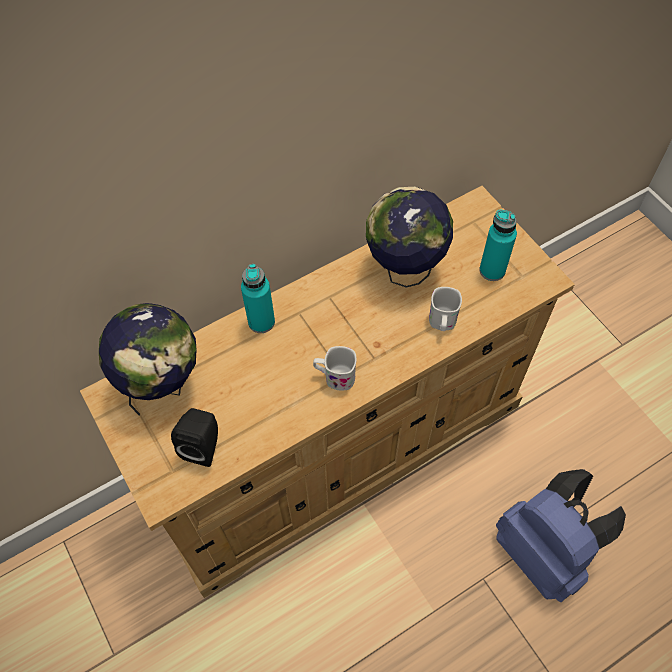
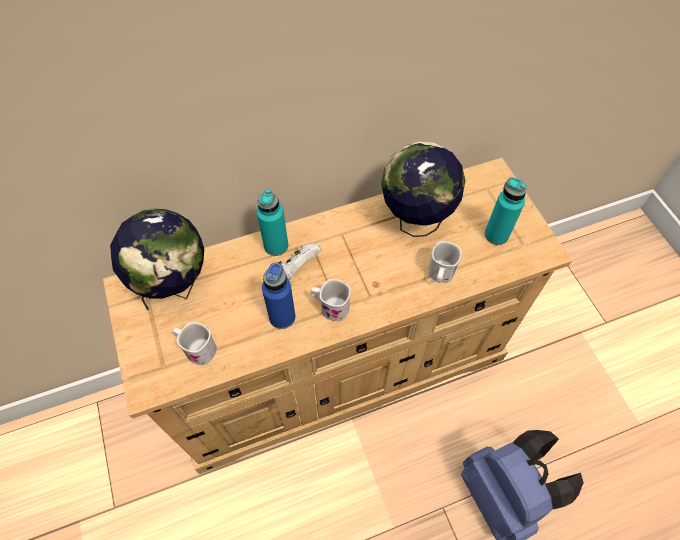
camera: 10 degrees right, 0 degrees up
black speaker [171,408,218,467] -> white mug [173,322,217,365]
none -> blue bottle [262,262,296,329]
none -> white game controller [278,244,322,280]

